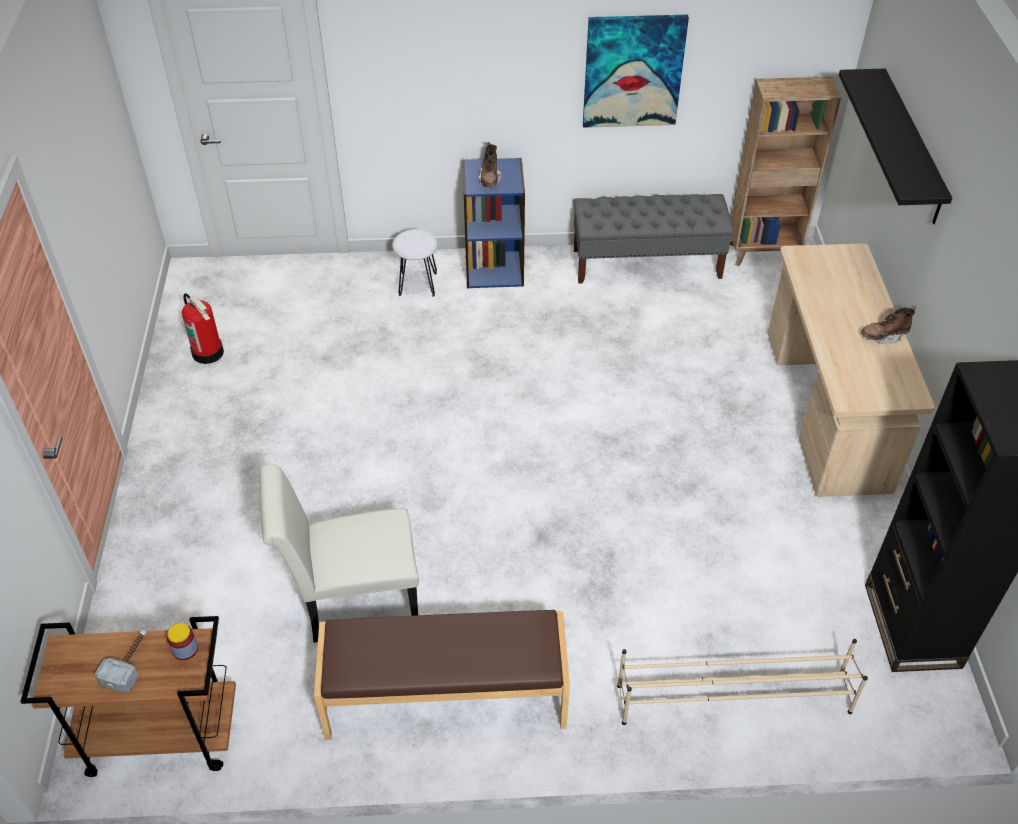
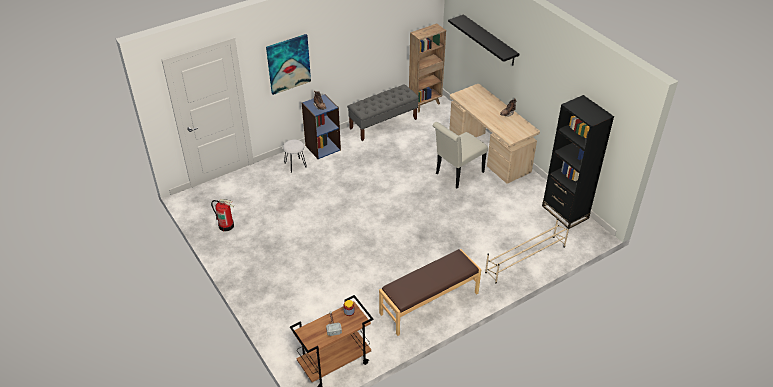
camera: 30 degrees left, 5 degrees down
white chair [259,465,419,643] -> white chair moved to [433,122,488,188]
picture [583,15,689,128] -> picture moved to [266,34,311,95]

